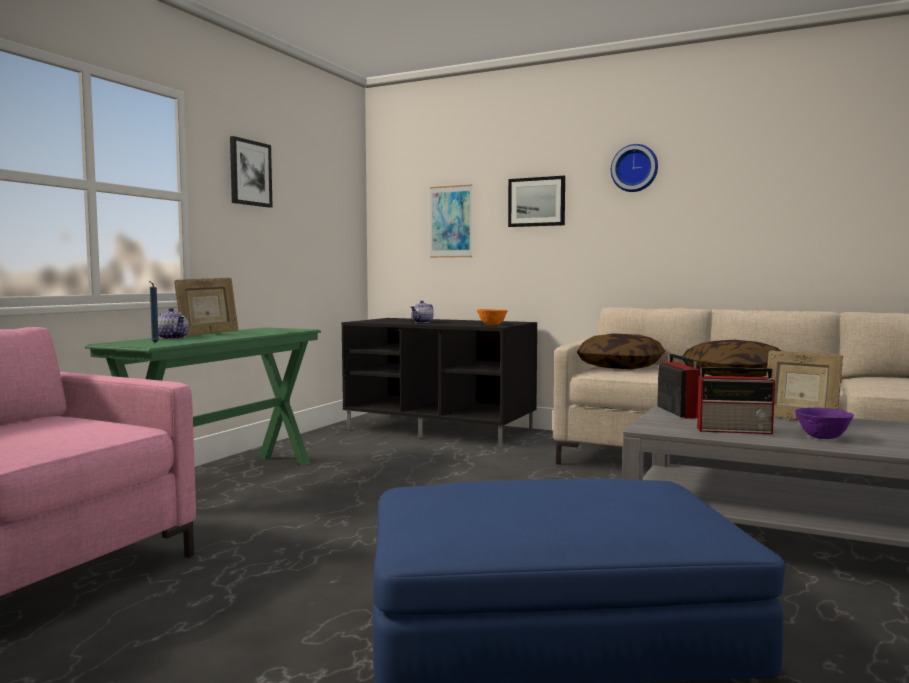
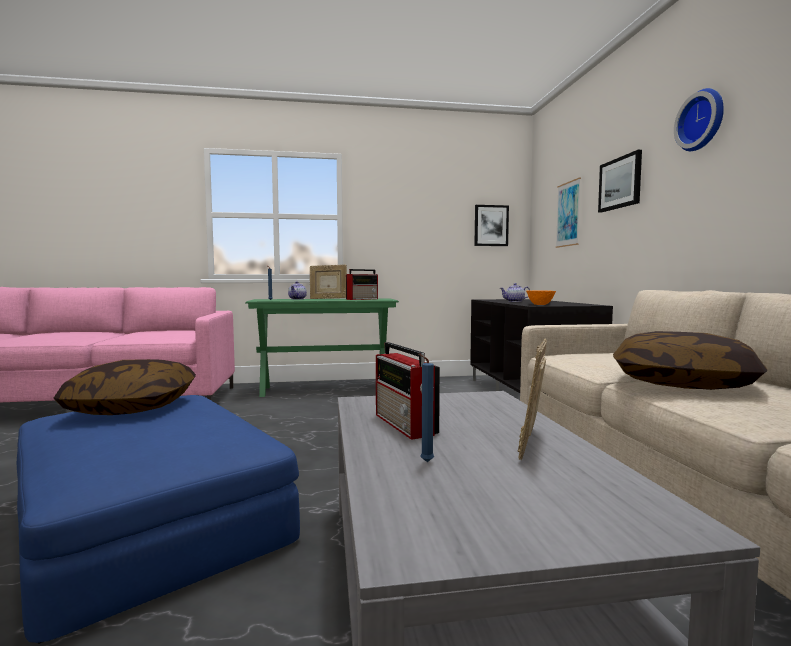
camera: 55 degrees right, 0 degrees up
picture [230,136,273,208] -> picture moved to [474,205,509,246]
pillow [577,333,665,369] -> pillow moved to [53,359,196,415]
radio [657,354,701,419] -> radio moved to [346,269,378,300]
purple bowl [795,407,854,439] -> blue candle [418,354,434,462]

